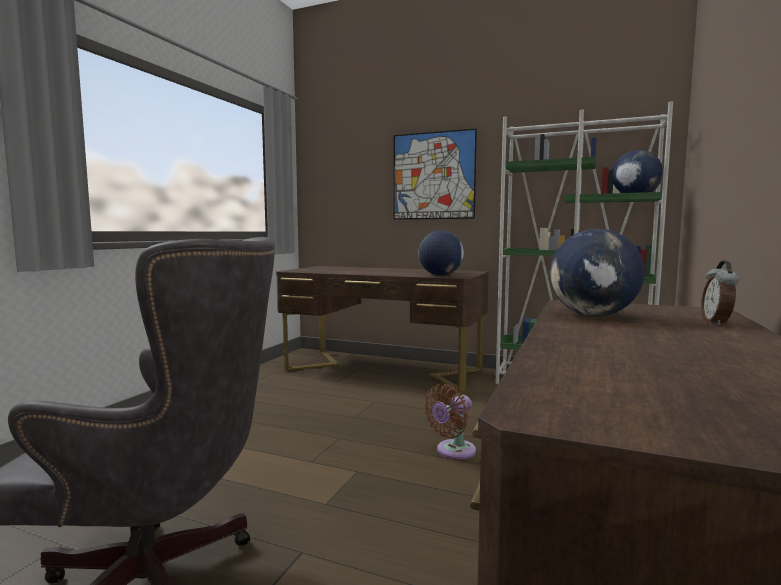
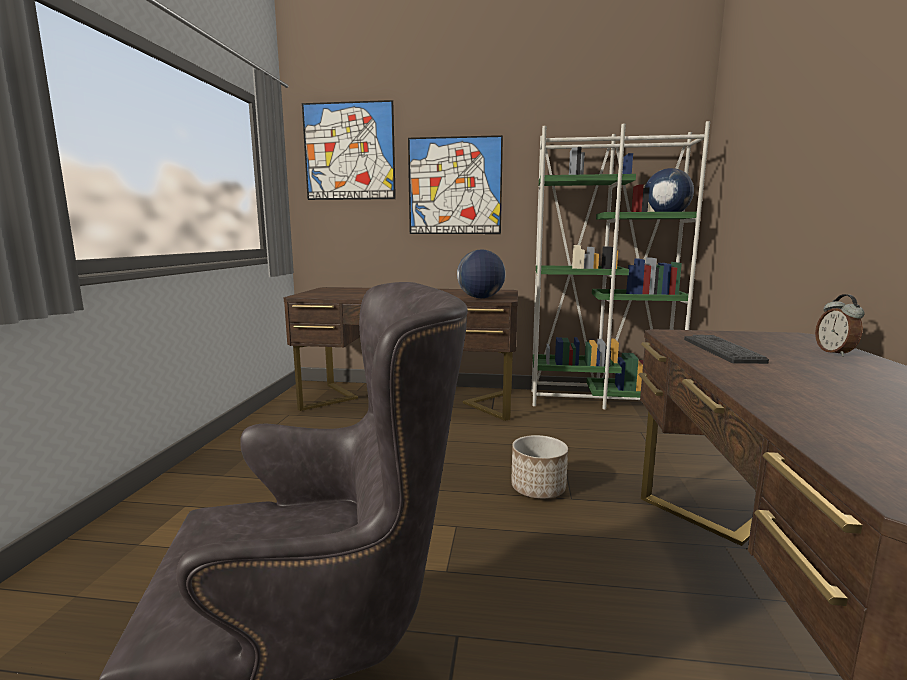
camera: 15 degrees left, 5 degrees up
brown fan [424,384,476,459] -> planter [511,435,568,499]
globe [549,229,645,316] -> keyboard [684,335,769,364]
none -> picture [302,100,396,200]

